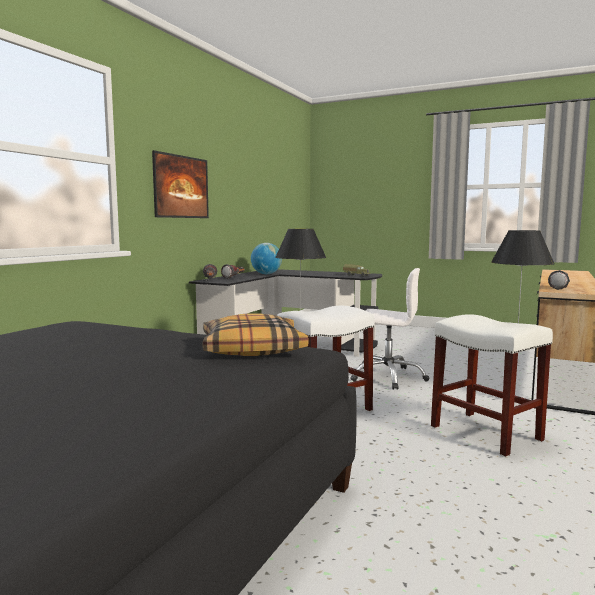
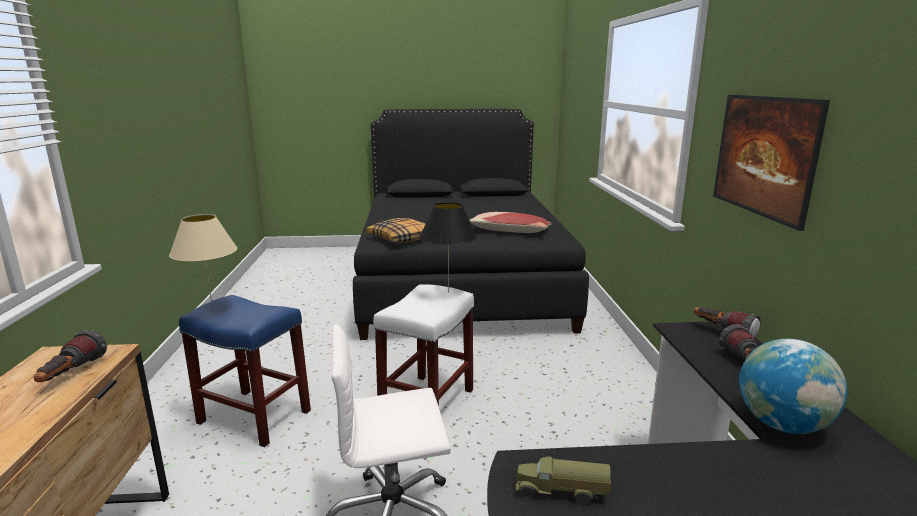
camera: 150 degrees right, 10 degrees up
white stool [431,314,553,457] -> blue stool [179,295,311,447]
black table lamp [491,230,555,323] -> beige table lamp [169,214,237,311]
none -> pillow [470,212,552,233]

